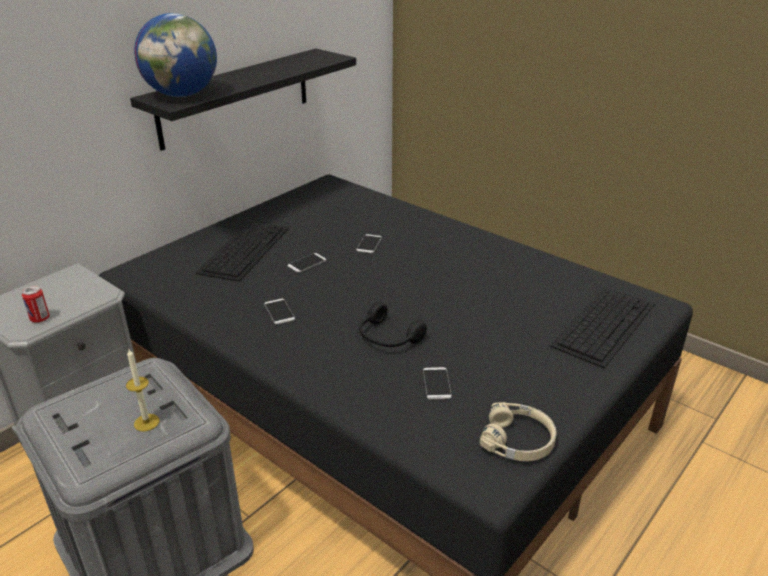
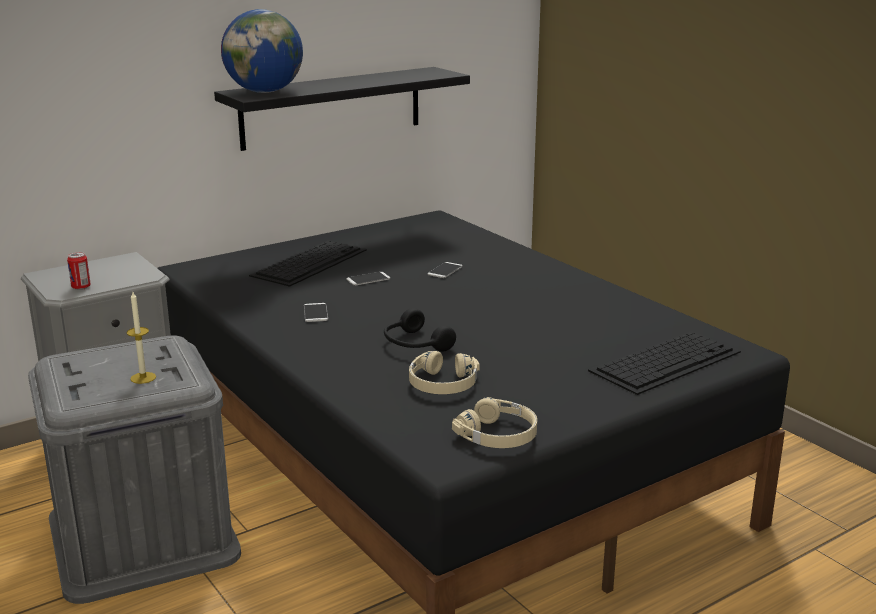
camera: 15 degrees right, 10 degrees down
phone [423,367,452,399] -> beige headphones [409,351,480,394]

